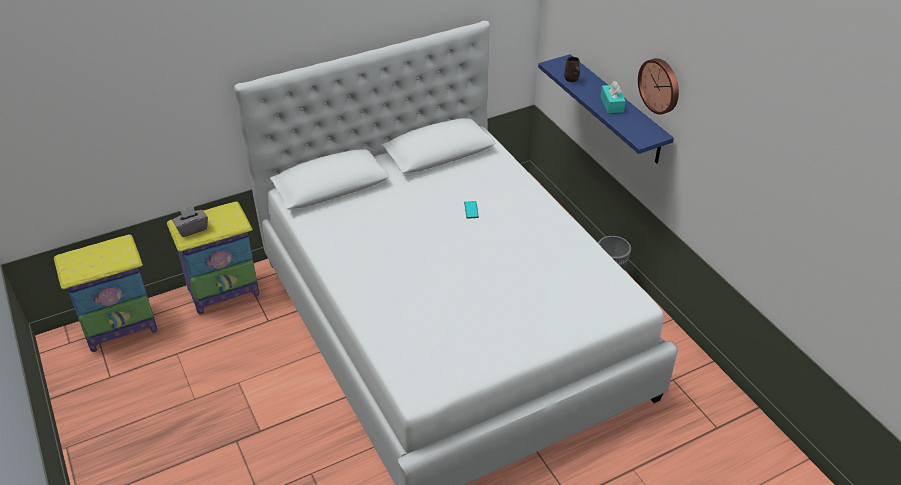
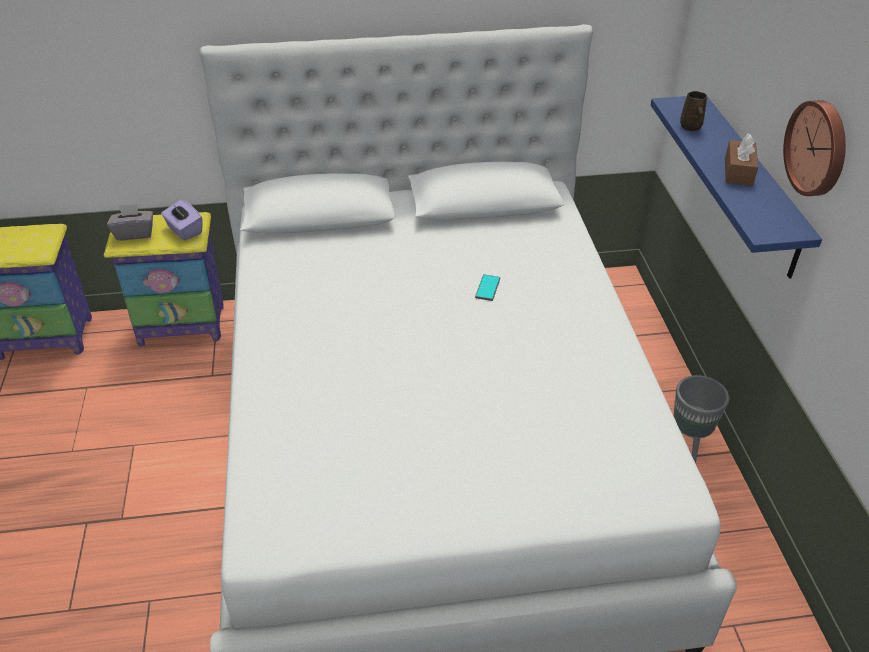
camera: 20 degrees right, 0 degrees up
turquoise tissue box [601,81,626,113] -> brown tissue box [725,133,758,186]
none -> purple tissue box [161,200,203,240]

